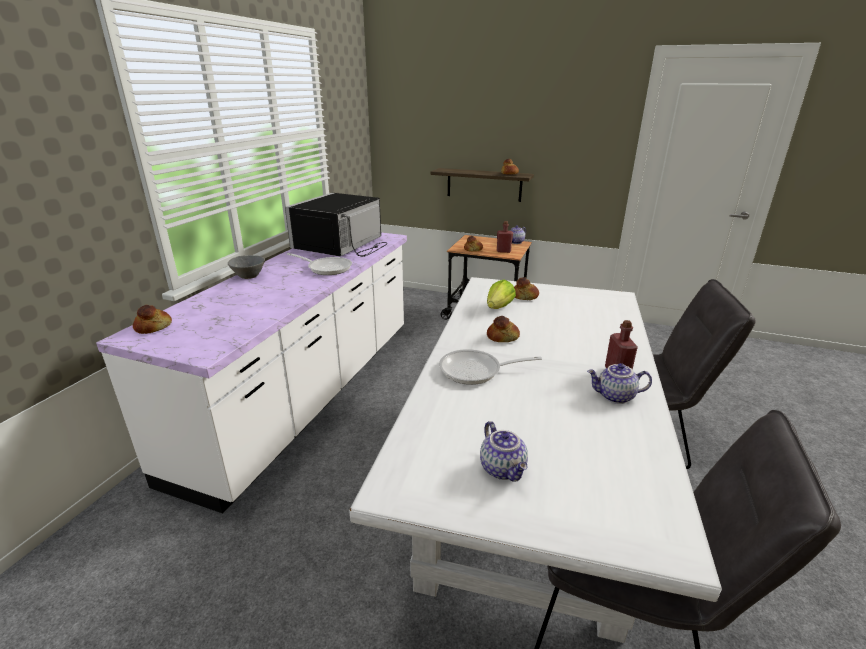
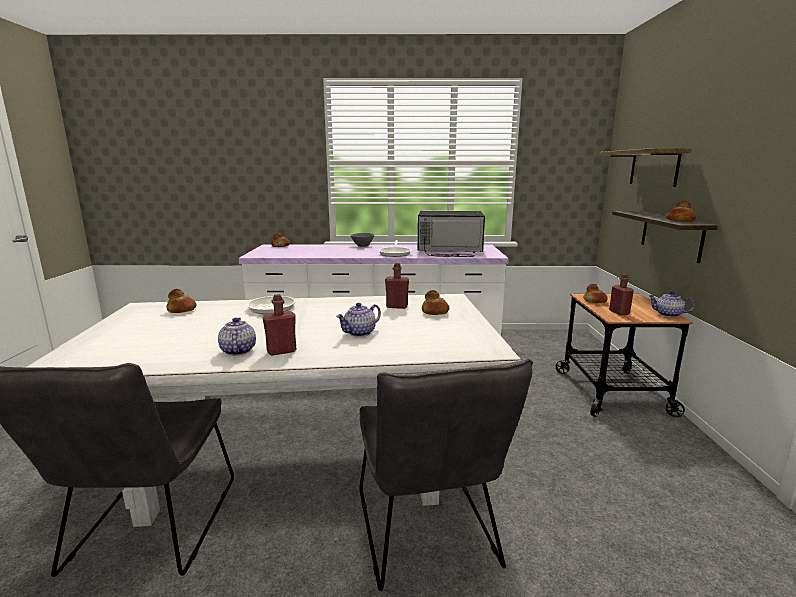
camera: 70 degrees right, 10 degrees down
teapot [480,421,528,481] -> teapot moved to [336,303,381,337]
lettuce [487,280,516,309] -> red bottle [385,263,409,309]
bread [487,316,520,342] -> bread moved to [166,289,197,313]
none -> shelf [600,148,691,187]

